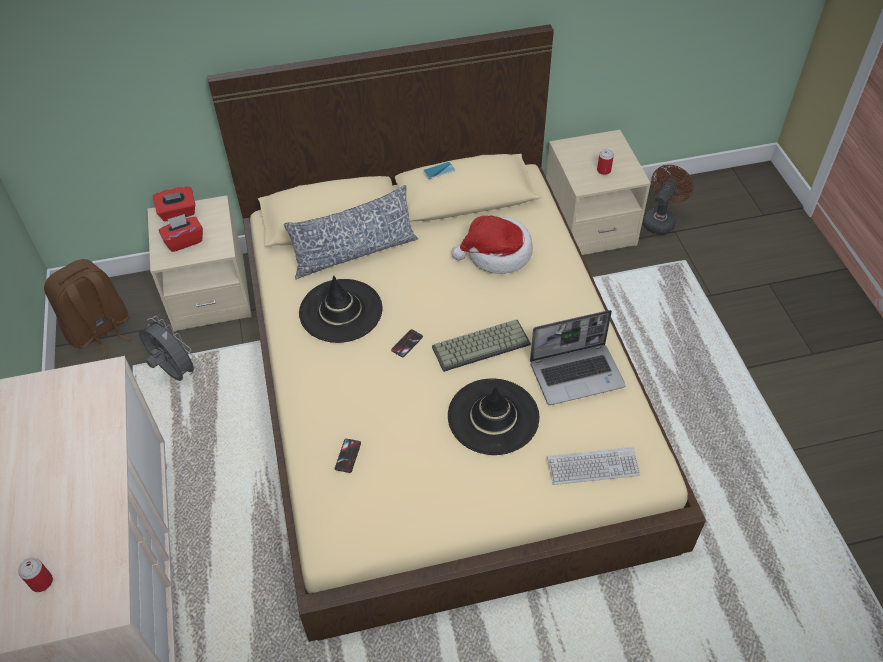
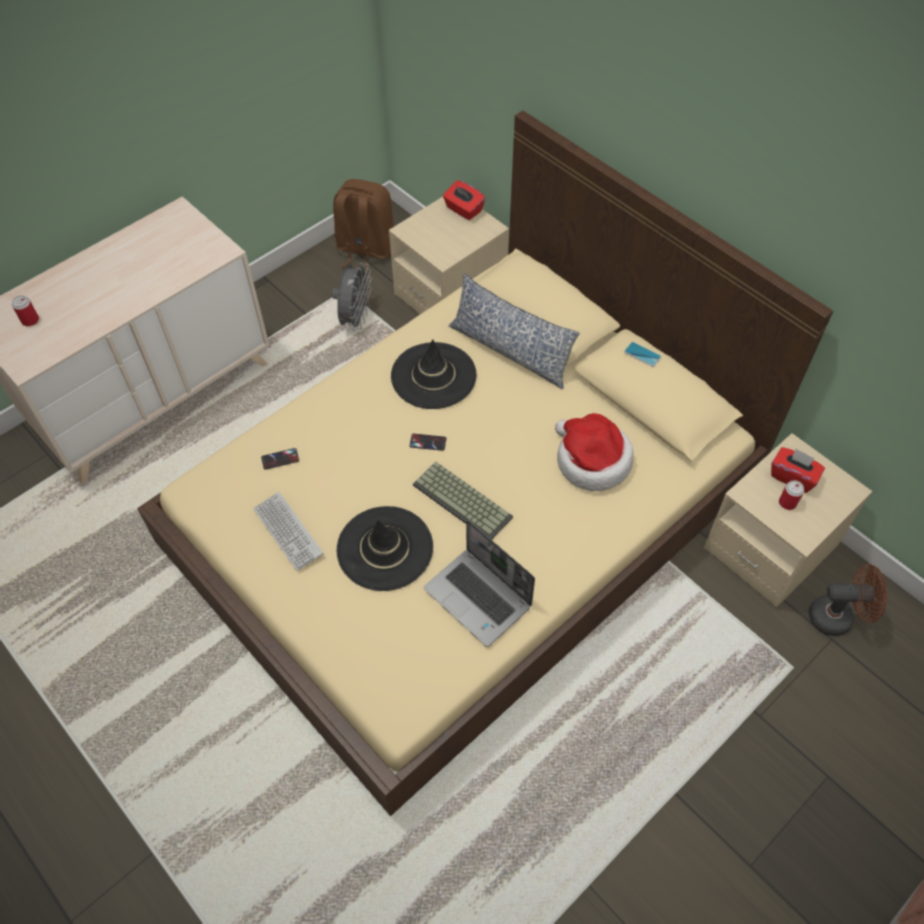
camera: 60 degrees right, 5 degrees up
red tissue box [159,214,203,252] -> red tissue box moved to [771,447,825,493]
keyboard [547,447,640,485] -> keyboard moved to [253,492,324,571]

